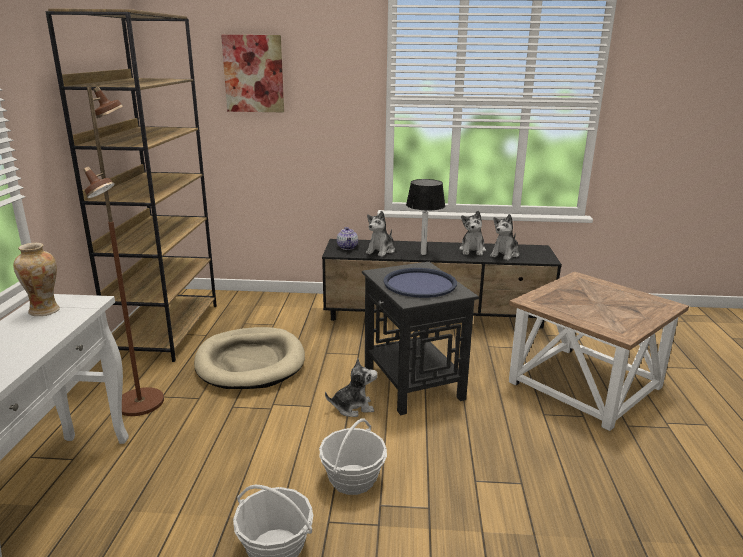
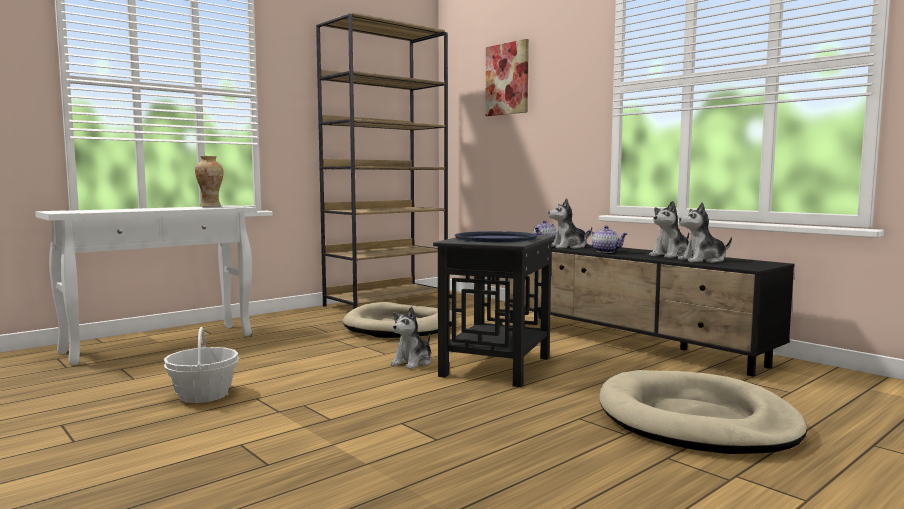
camera: 45 degrees right, 15 degrees down
brown floor lamp [83,87,164,416] -> none
basket [319,418,387,495] -> none
plush toy [325,359,378,417] -> plush toy turned 90 degrees clockwise [390,307,432,369]
table lamp [406,179,445,255] -> teapot [584,226,628,253]
brown side table [509,272,689,431] -> beige dog bed [599,370,808,454]

